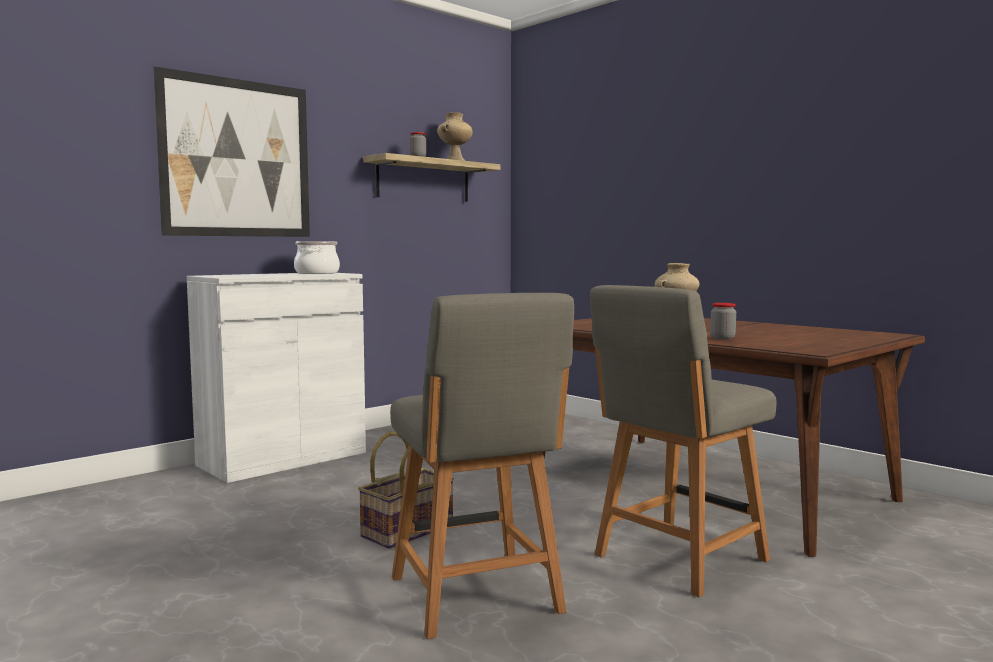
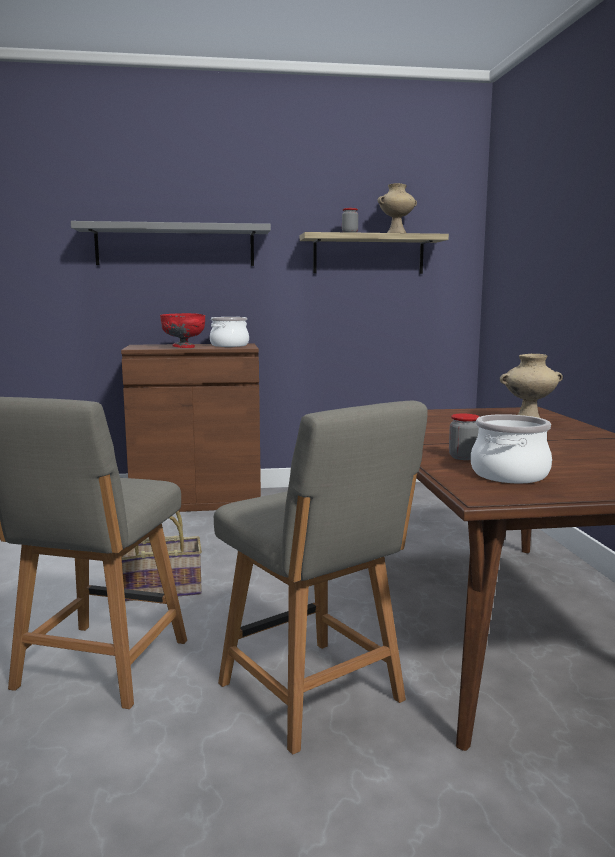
camera: 35 degrees right, 5 degrees up
picture [153,66,310,237] -> grey shelf [71,221,271,266]
white cabinet [187,273,366,483] -> brown cabinet [121,343,261,512]
grey chair [590,285,777,597] -> grey chair turned 120 degrees counterclockwise [214,401,427,755]
none -> red bowl [160,313,205,348]
none -> cooking pot [471,414,552,483]

